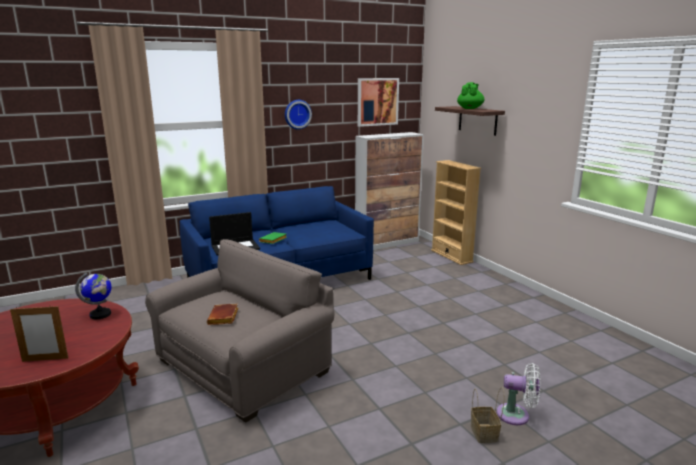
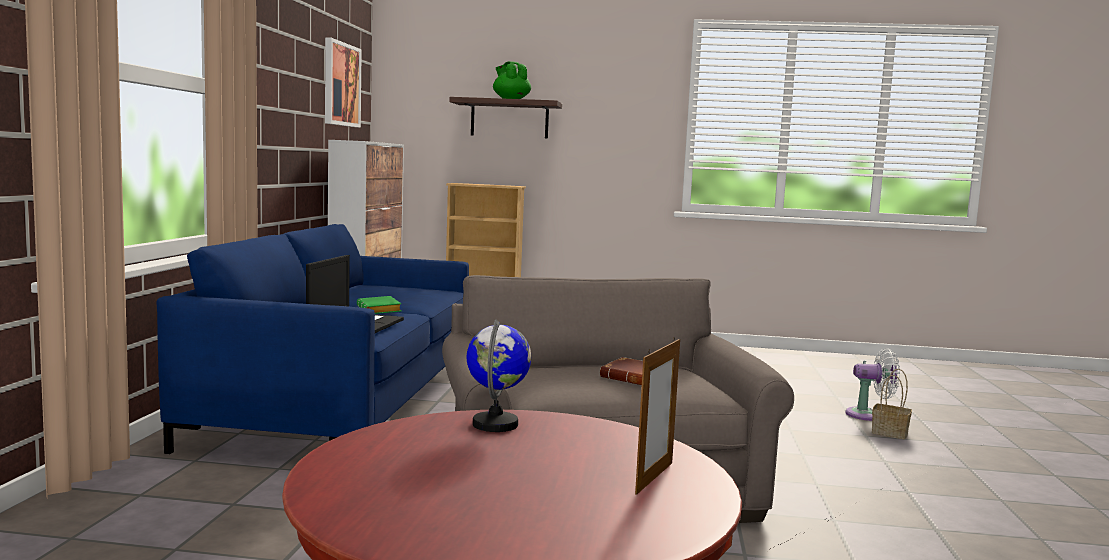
camera: 55 degrees left, 10 degrees down
wall clock [285,100,312,129] -> none
white fan [496,363,541,425] -> white fan turned 45 degrees clockwise [845,348,900,421]

